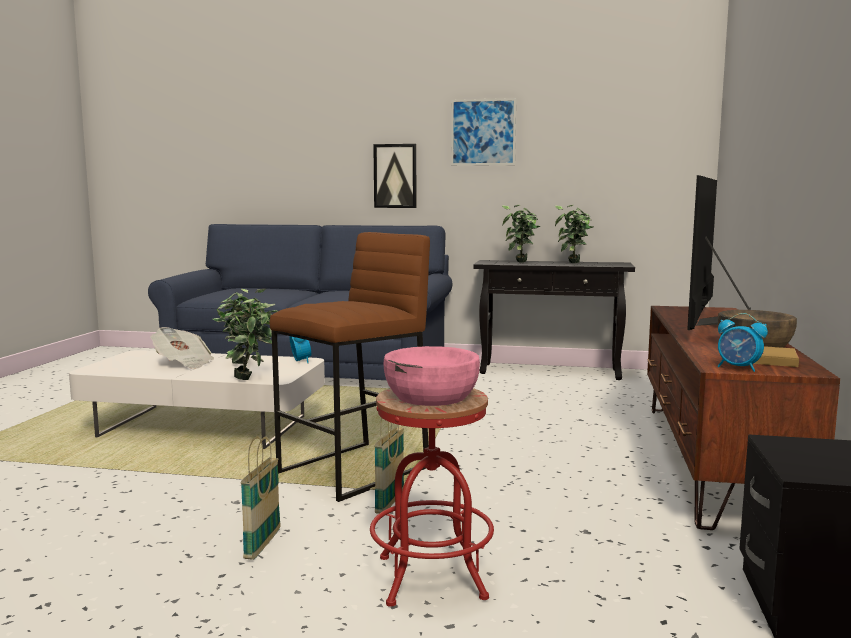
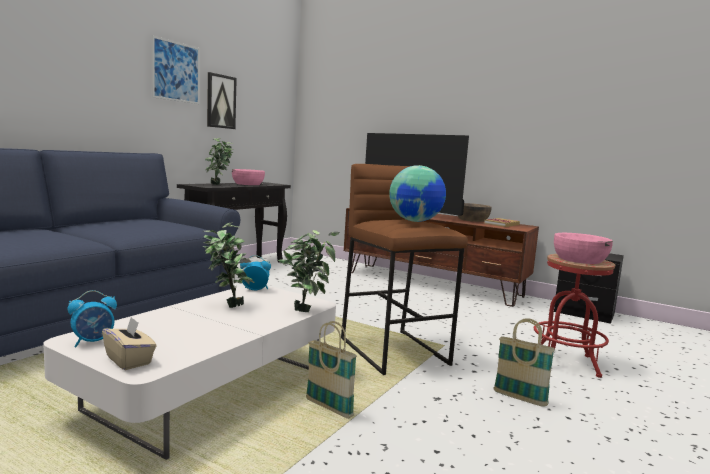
camera: 70 degrees left, 0 degrees up
newspaper [150,327,214,369] -> none
picture [373,144,416,208] -> picture moved to [207,72,237,129]
basket [374,418,404,514] -> basket moved to [306,321,357,419]
potted plant [555,205,594,263] -> pink bowl [232,169,265,185]
alarm clock [718,313,768,372] -> alarm clock moved to [67,290,117,347]
none -> beige tissue box [102,317,156,370]
none -> globe [389,165,446,222]

